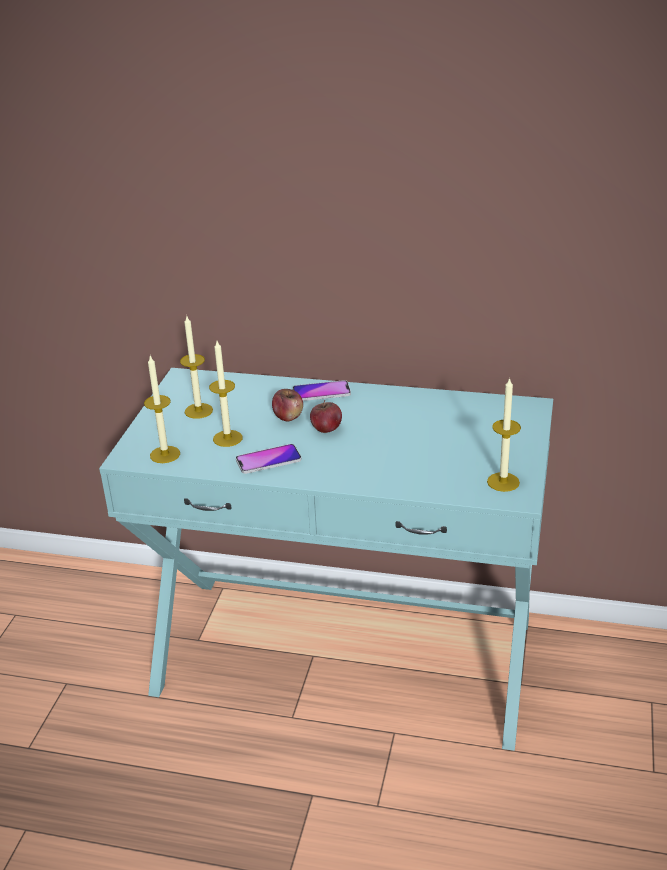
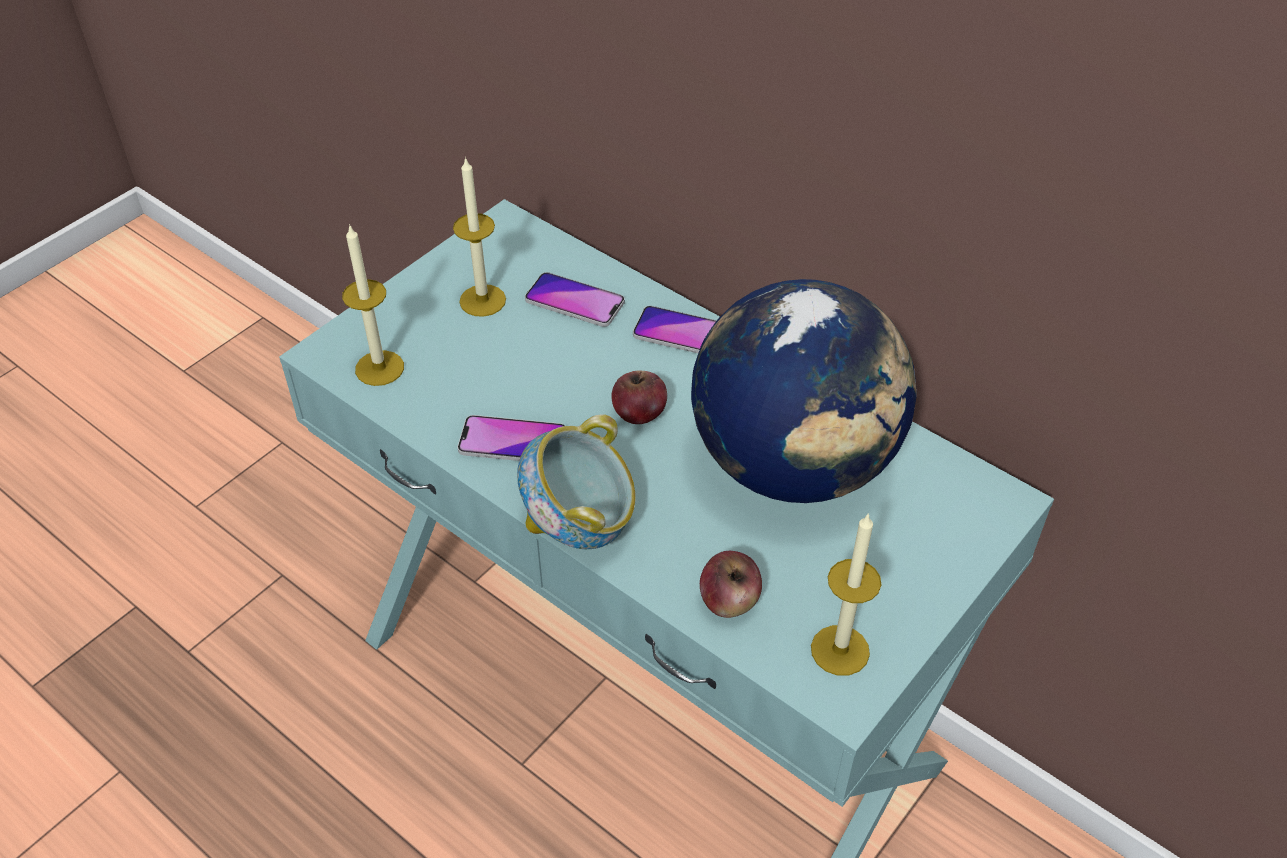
camera: 25 degrees right, 15 degrees up
candle [209,341,243,447] -> none
apple [272,389,303,422] -> apple moved to [700,551,762,618]
none -> bowl [517,414,635,549]
none -> phone [525,272,625,327]
none -> globe [691,279,916,503]

